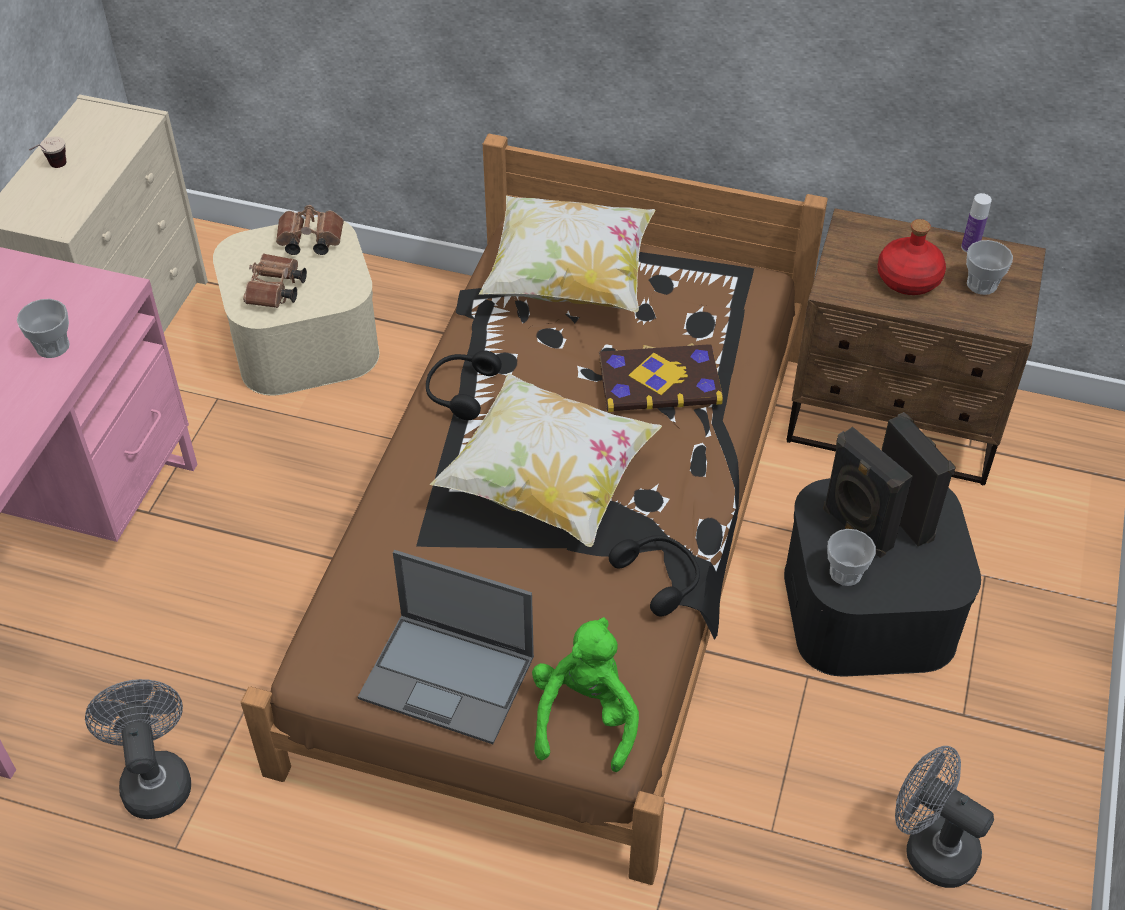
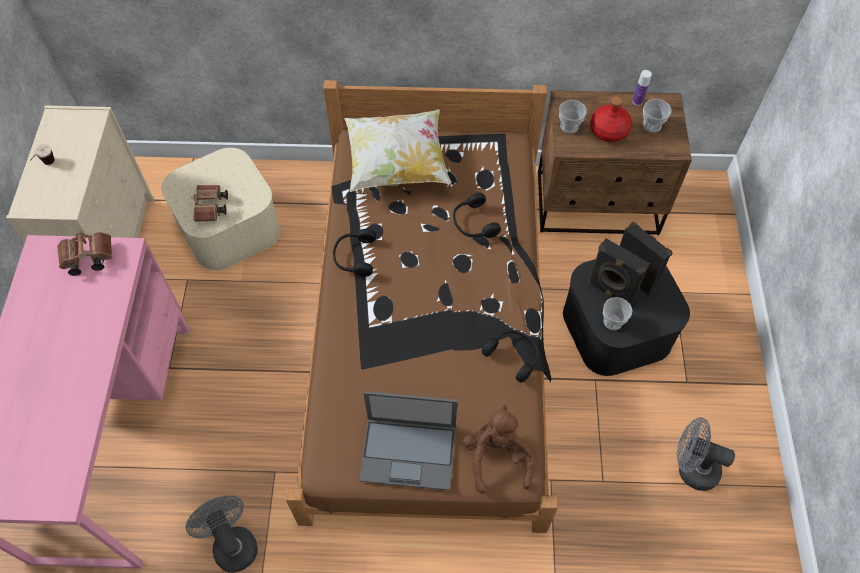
camera: 15 degrees left, 10 degrees up
cup [17,299,70,358] -> cup moved to [559,100,587,134]
brown binoculars [276,205,344,255] -> brown binoculars moved to [57,231,112,276]
pillow [430,373,662,547] -> none
green plush toy [532,617,639,772] -> brown plush toy [463,405,535,494]
book [599,343,723,412] -> black headphones [453,193,501,238]

